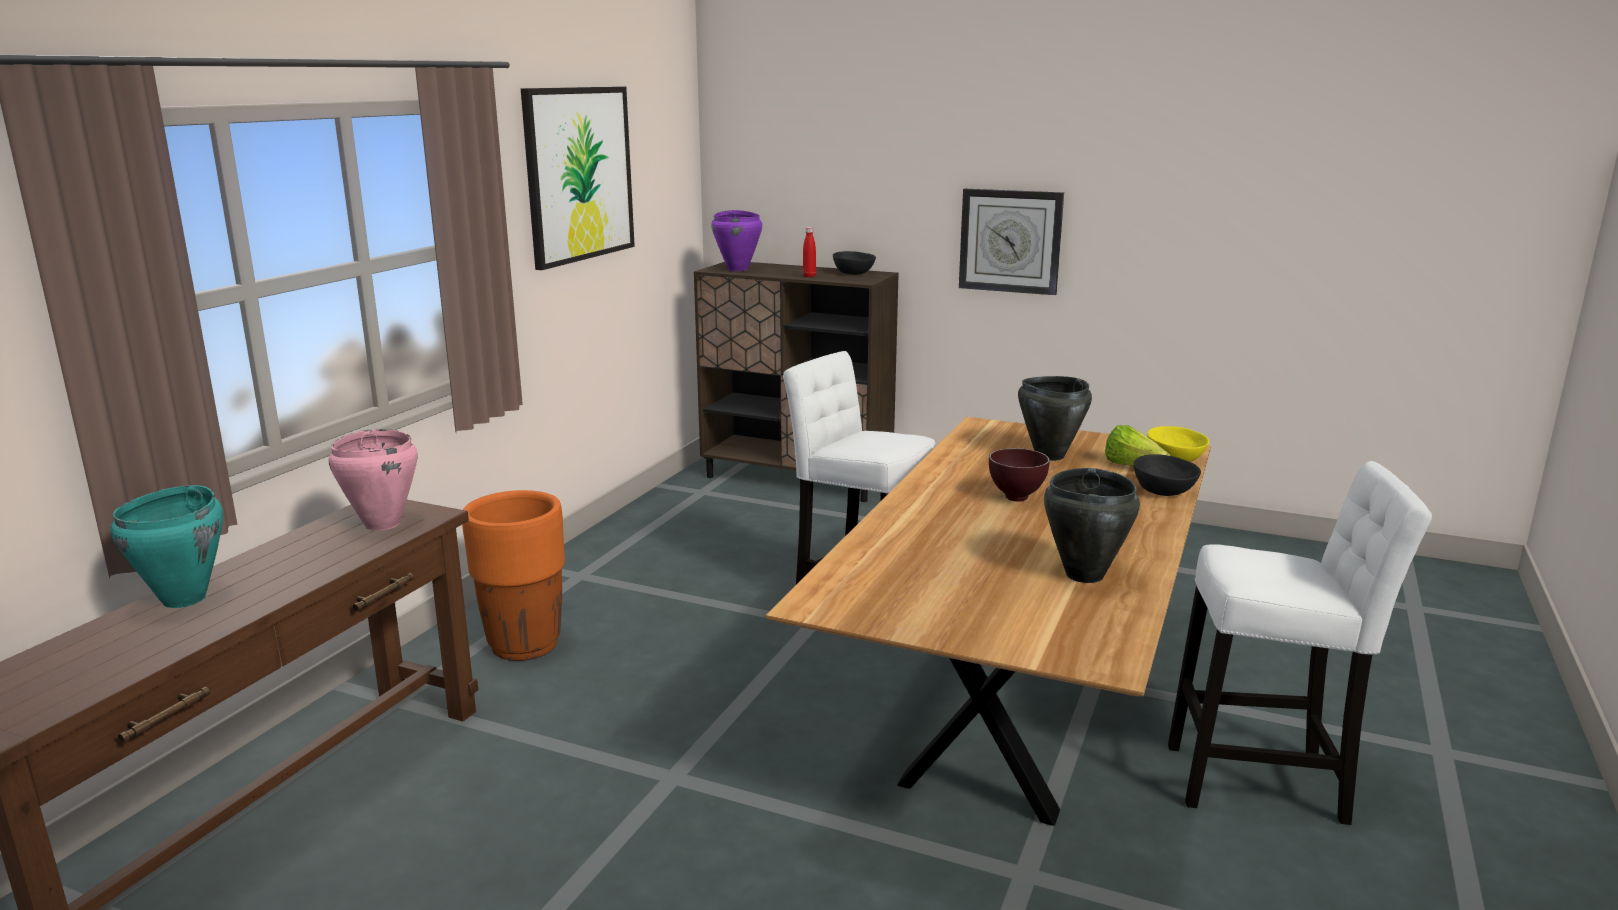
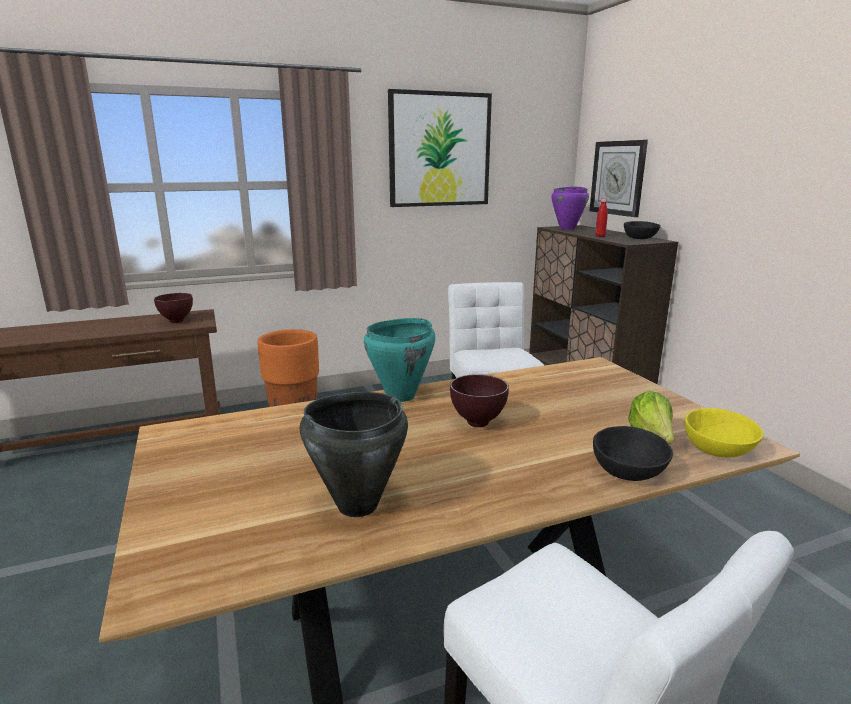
camera: 45 degrees right, 0 degrees up
turquoise cooking pot [110,485,223,608] -> turquoise cooking pot moved to [364,318,435,402]
pink cooking pot [328,429,417,531] -> brown bowl [154,293,193,323]
wall clock [959,189,1064,295] -> wall clock moved to [590,140,648,217]
black cooking pot [1018,376,1092,461] -> none

